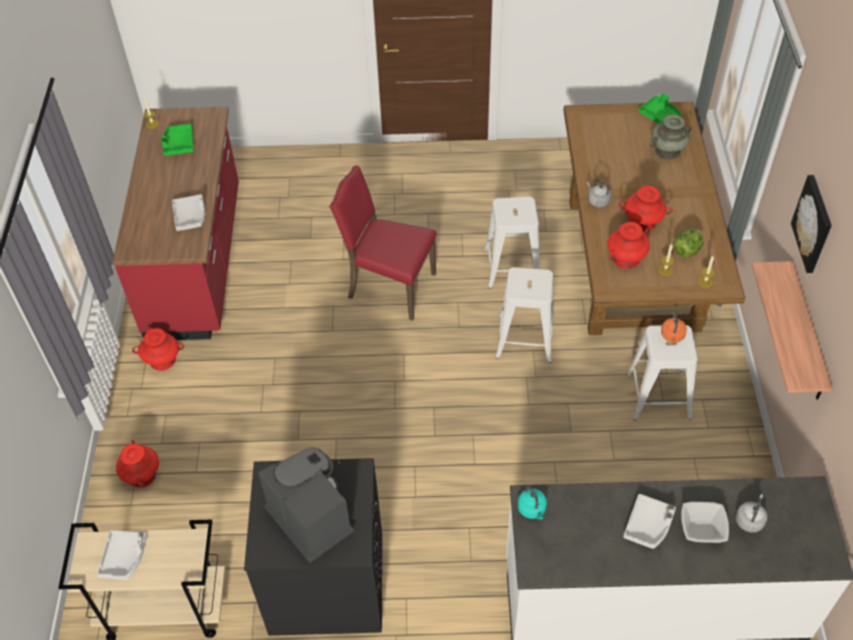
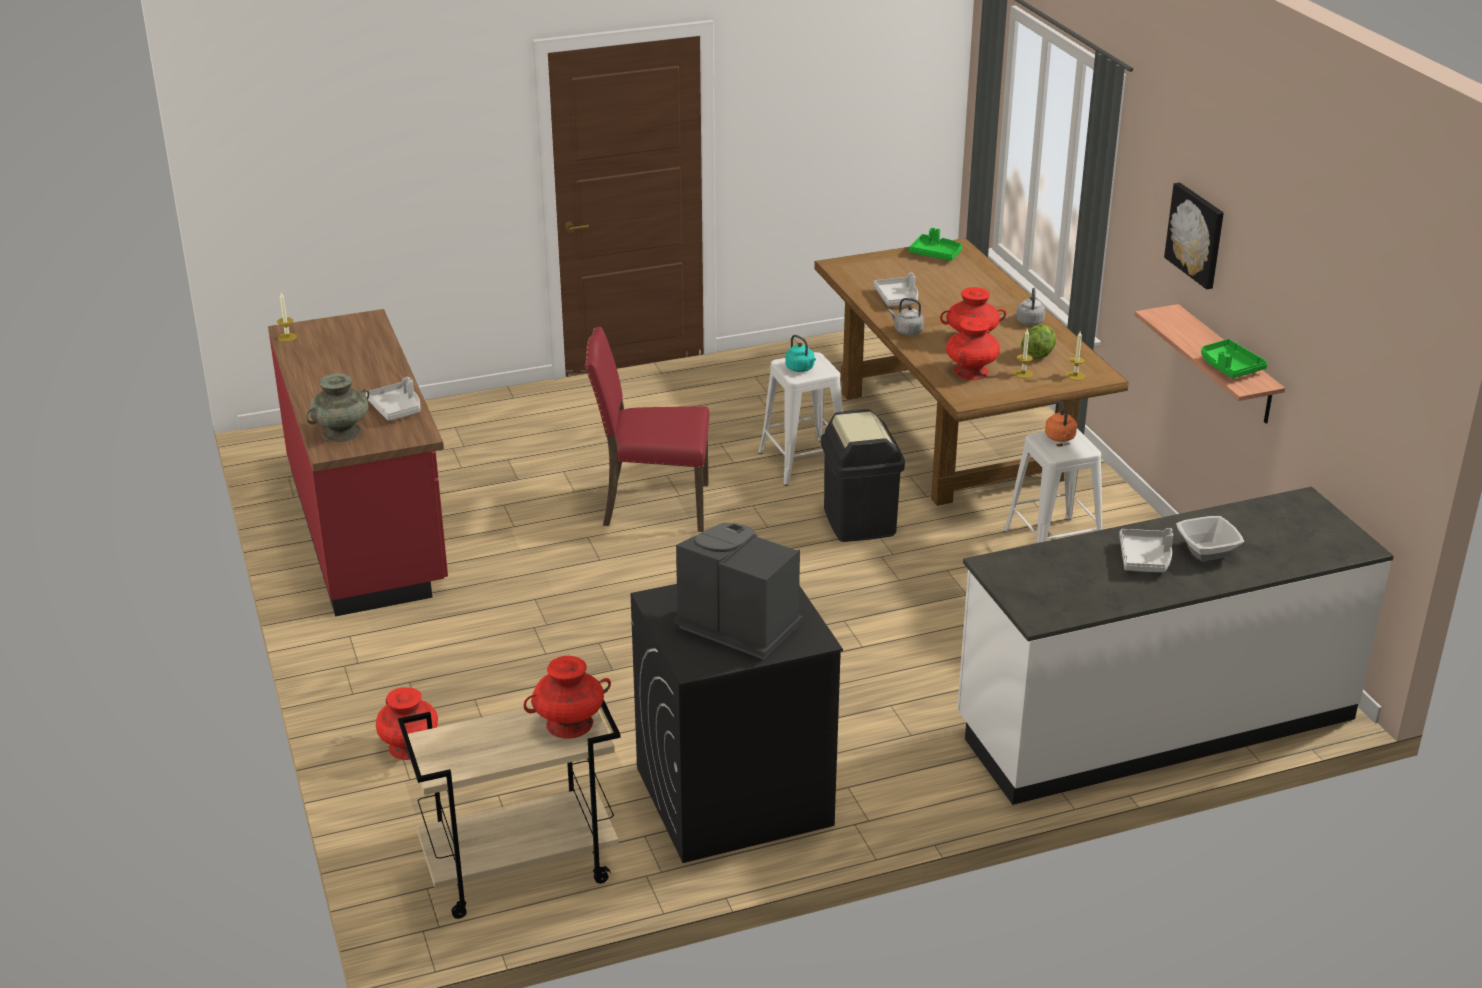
camera: 20 degrees left, 20 degrees down
grey tray [97,530,147,580] -> grey tray moved to [874,273,918,306]
red vase [132,328,184,371] -> red vase moved to [524,656,611,739]
green tray [161,124,194,156] -> green tray moved to [1201,339,1268,378]
white stool [496,267,554,363] -> black trash can [821,409,905,542]
turquoise kettle [518,485,547,520] -> turquoise kettle moved to [785,335,816,372]
turquoise vase [650,115,692,160] -> turquoise vase moved to [306,373,370,442]
grey kettle [736,494,767,532] -> grey kettle moved to [1016,288,1045,325]

